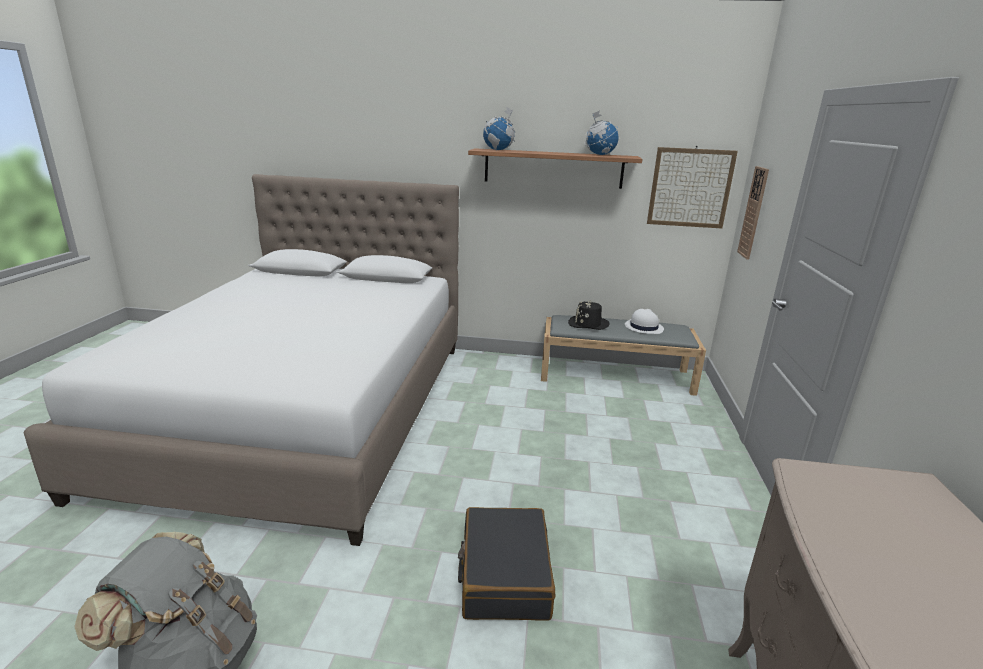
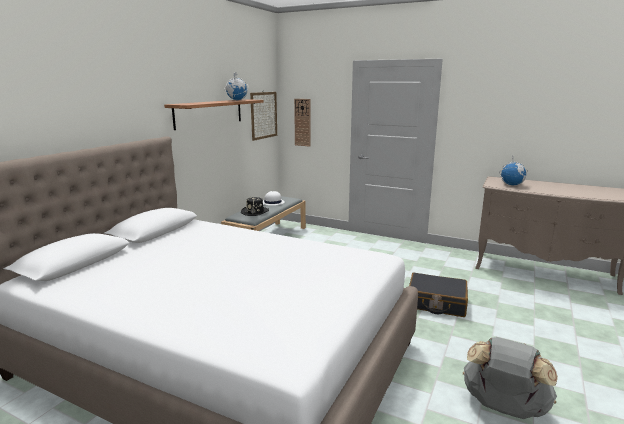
camera: 70 degrees left, 5 degrees down
globe [483,107,515,150] -> globe moved to [499,155,528,186]

